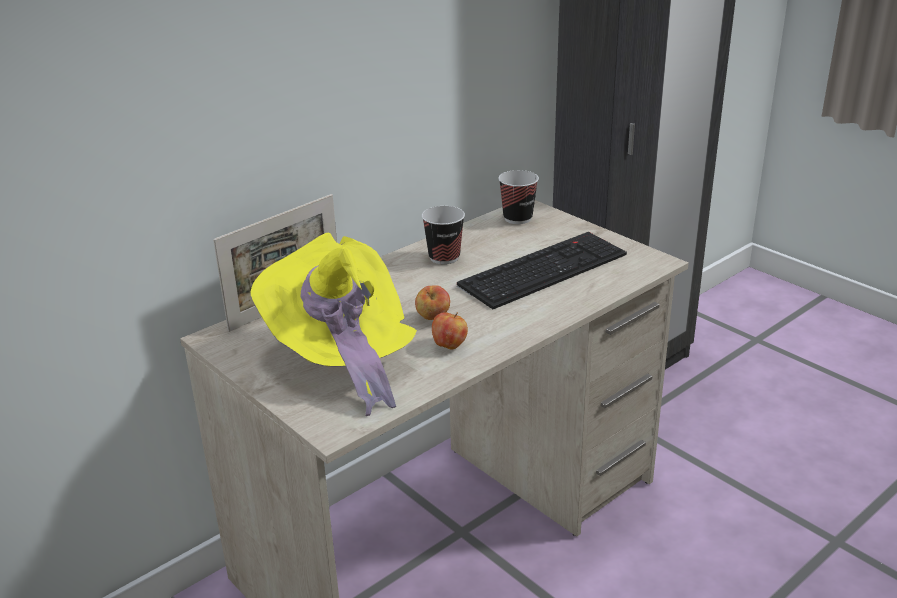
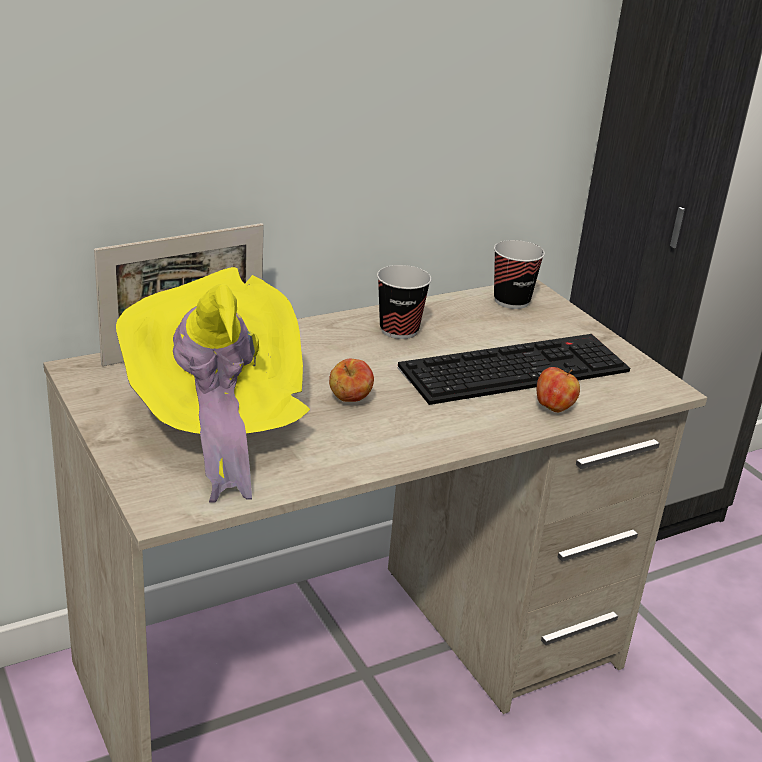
camera: 10 degrees right, 0 degrees up
apple [432,312,468,350] -> apple moved to [537,367,580,412]

